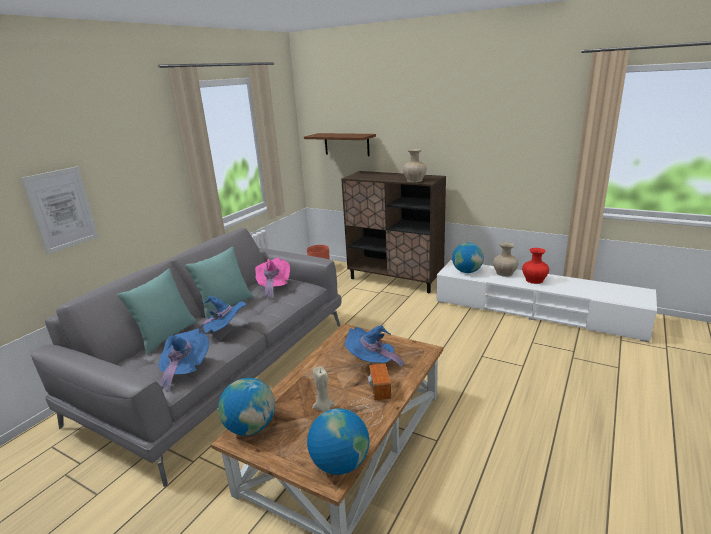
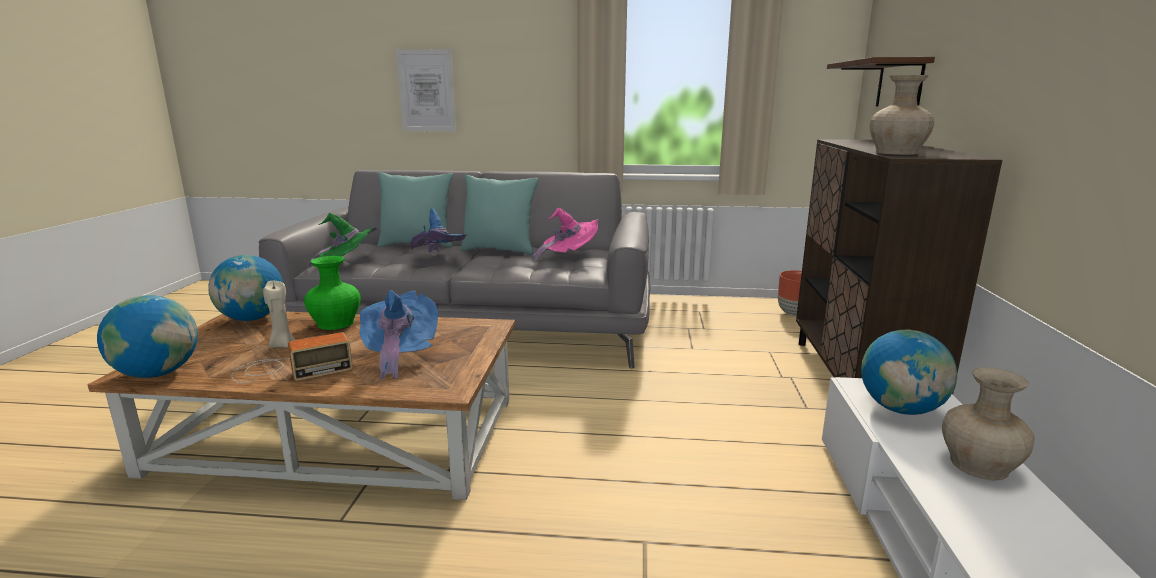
camera: 65 degrees right, 5 degrees down
blue hat [159,329,209,392] -> green hat [307,213,377,268]
red vase [522,248,549,284] -> none
none -> green vase [304,256,361,330]

